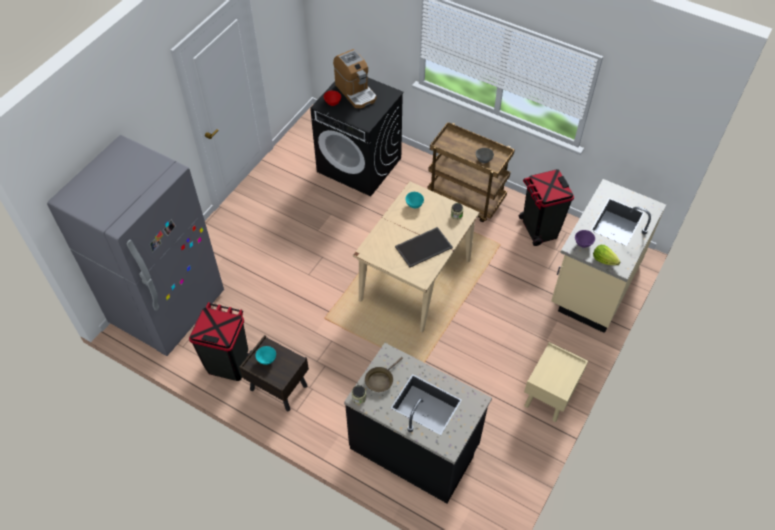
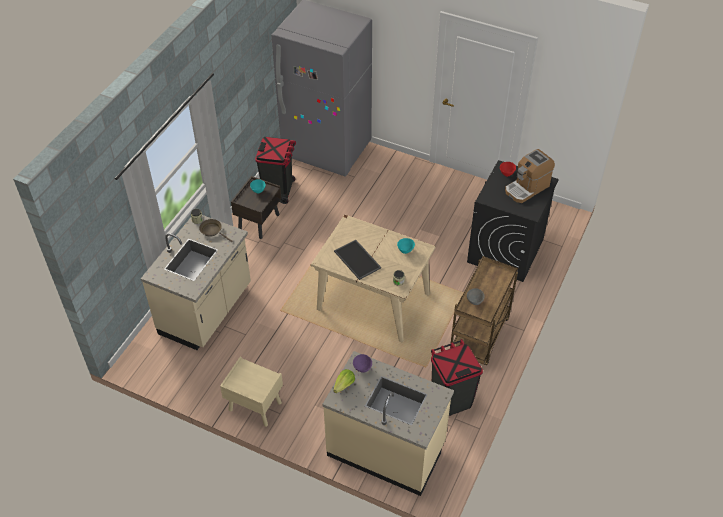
camera: 85 degrees right, 5 degrees down
black counter [344,343,492,503] -> beige counter [141,215,251,350]

